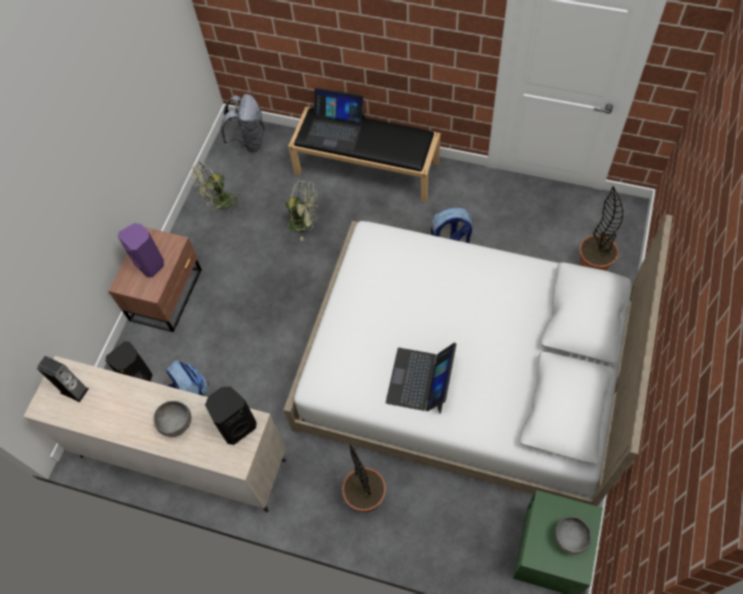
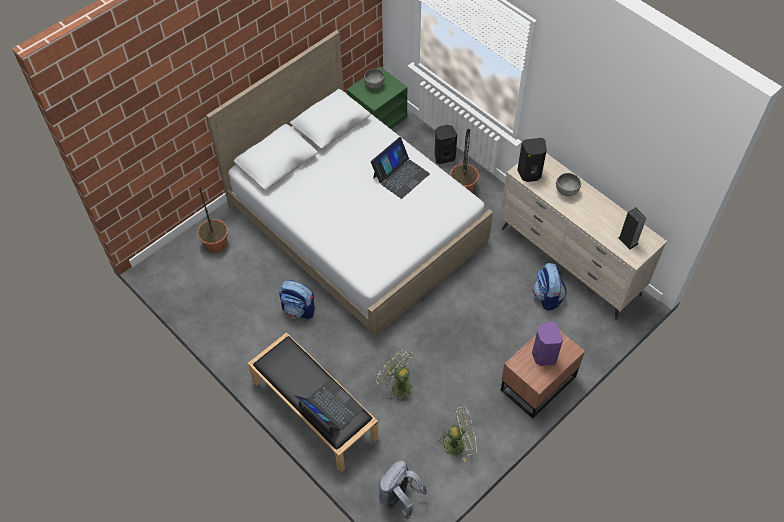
camera: 155 degrees left, 5 degrees down
black speaker [106,341,153,381] -> black speaker moved to [434,125,457,164]

